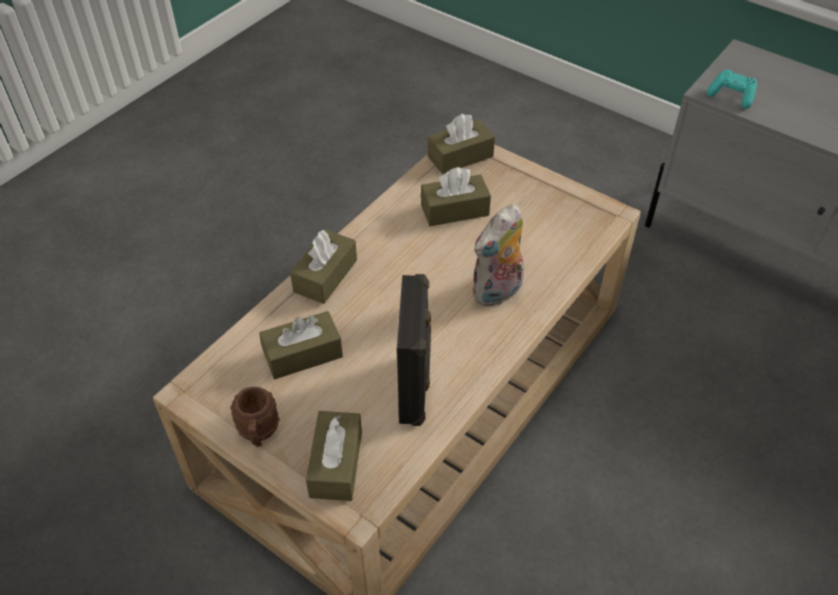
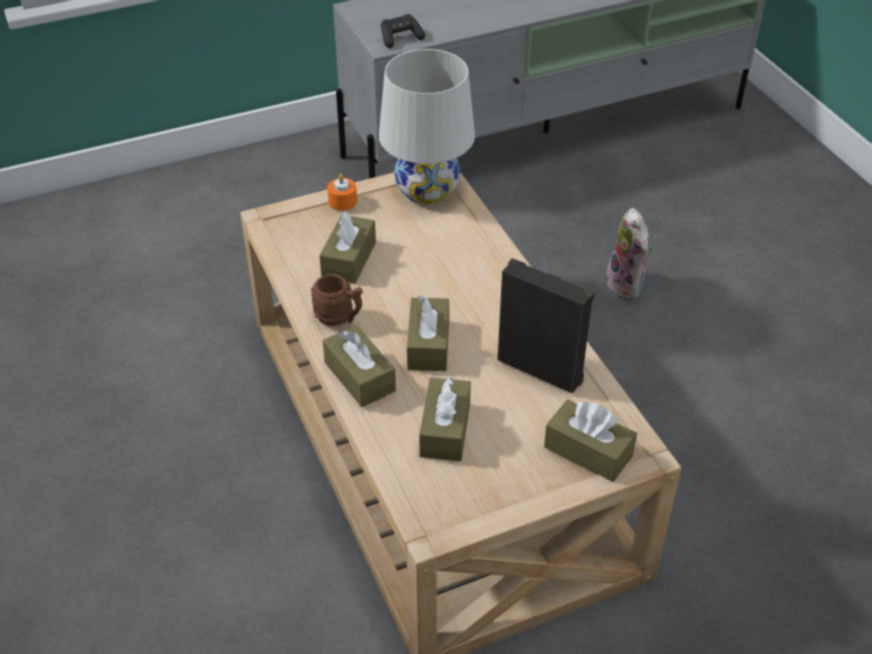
camera: 60 degrees left, 5 degrees down
brown mug [230,387,280,447] -> brown mug moved to [311,274,363,326]
brown tissue box [428,114,495,175] -> brown tissue box moved to [407,295,449,371]
plush toy [472,204,524,307] -> plush toy moved to [603,208,653,300]
turquoise game controller [707,70,757,109] -> black game controller [381,14,425,48]
none -> orange candle [327,174,357,211]
none -> white table lamp [379,49,475,205]

